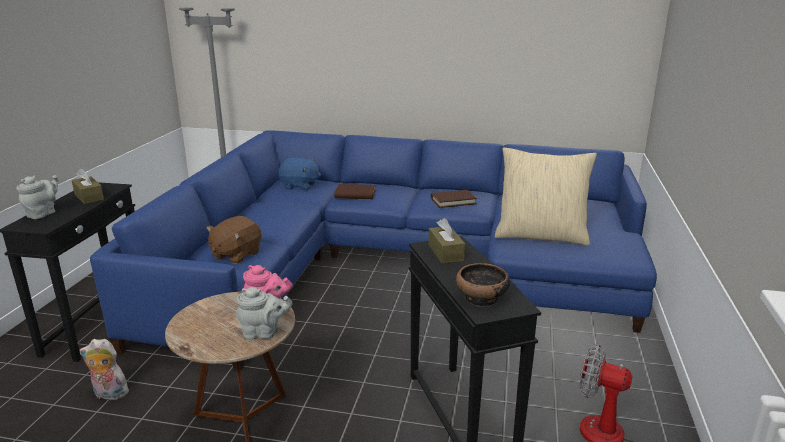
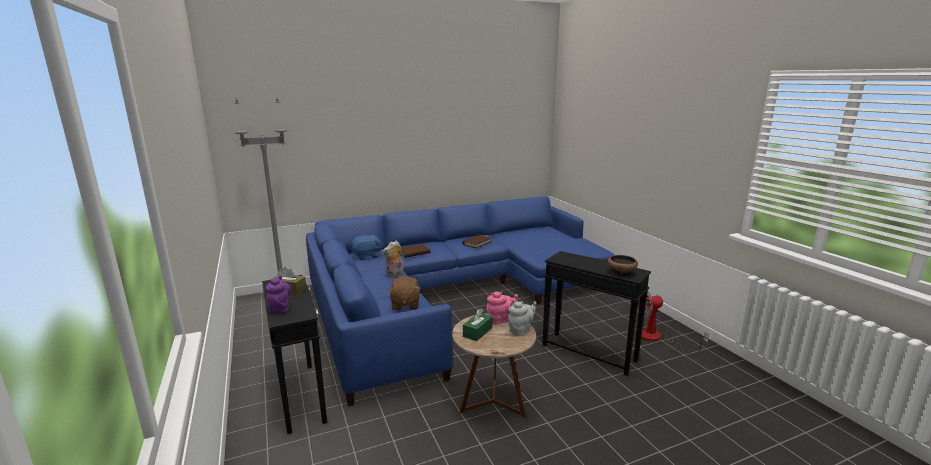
camera: 35 degrees left, 5 degrees down
grey teapot [16,175,59,219] -> purple teapot [265,275,291,314]
plush toy [79,339,129,400] -> plush toy moved to [382,241,404,278]
brown tissue box [428,218,465,264] -> none
beige pillow [495,148,597,246] -> none
none -> green tissue box [463,309,493,341]

